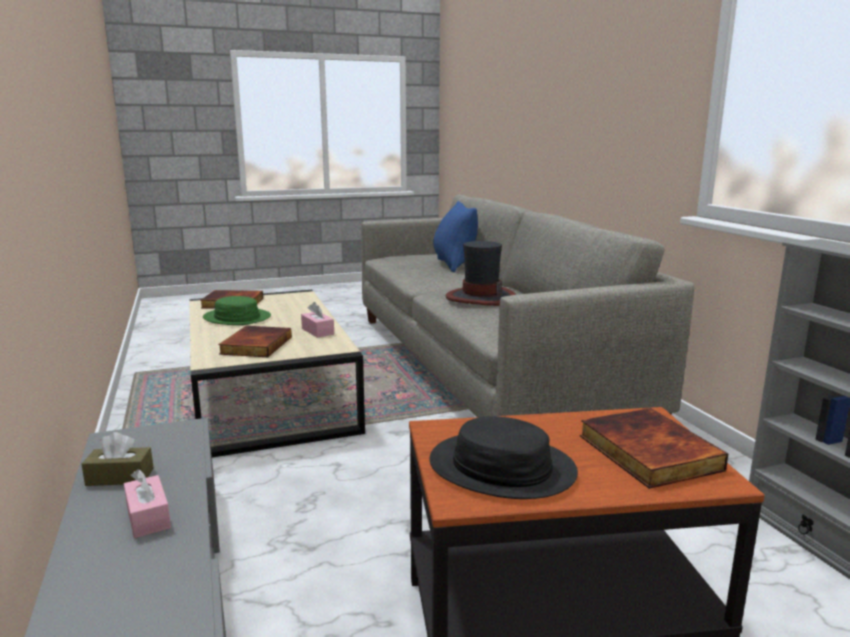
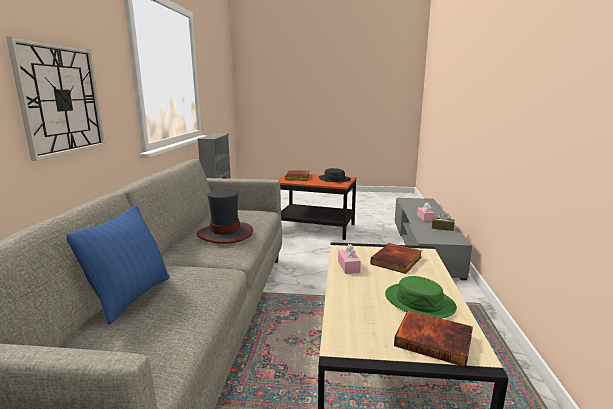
camera: 155 degrees left, 0 degrees up
none -> wall clock [6,37,105,161]

